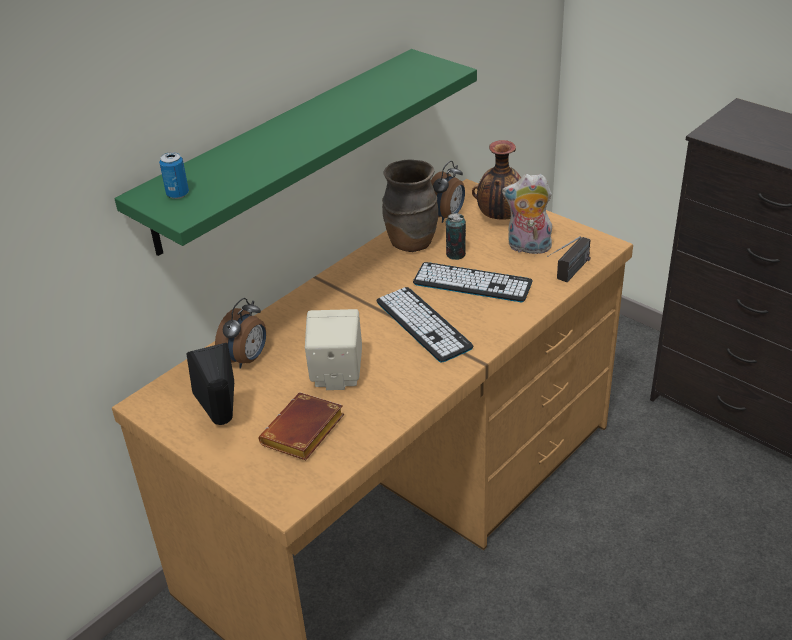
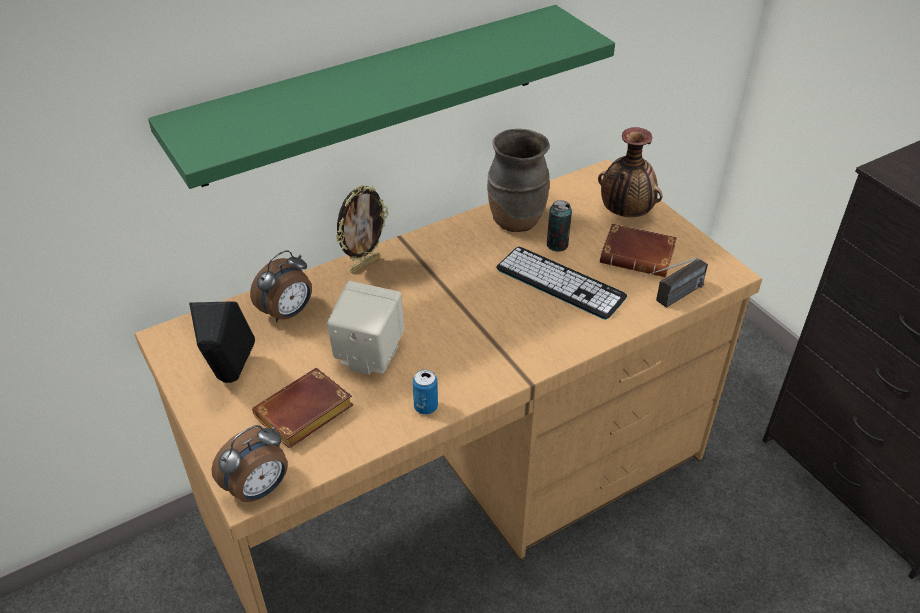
camera: 15 degrees right, 5 degrees up
can [159,152,189,199] -> can moved to [413,370,438,415]
keyboard [376,287,474,362] -> none
alarm clock [431,161,465,223] -> alarm clock moved to [211,425,288,502]
plush toy [502,174,552,254] -> brown book [600,224,677,277]
none -> picture frame [336,185,389,274]

